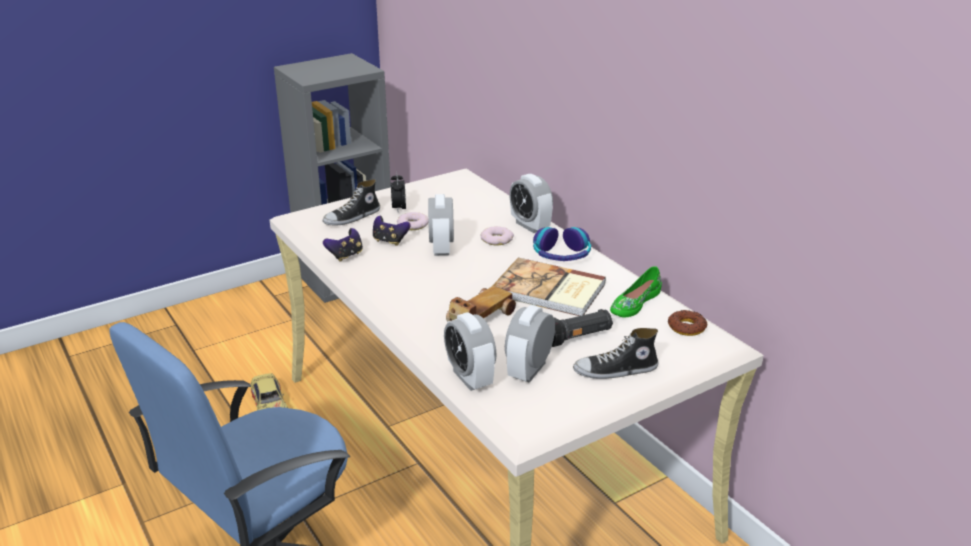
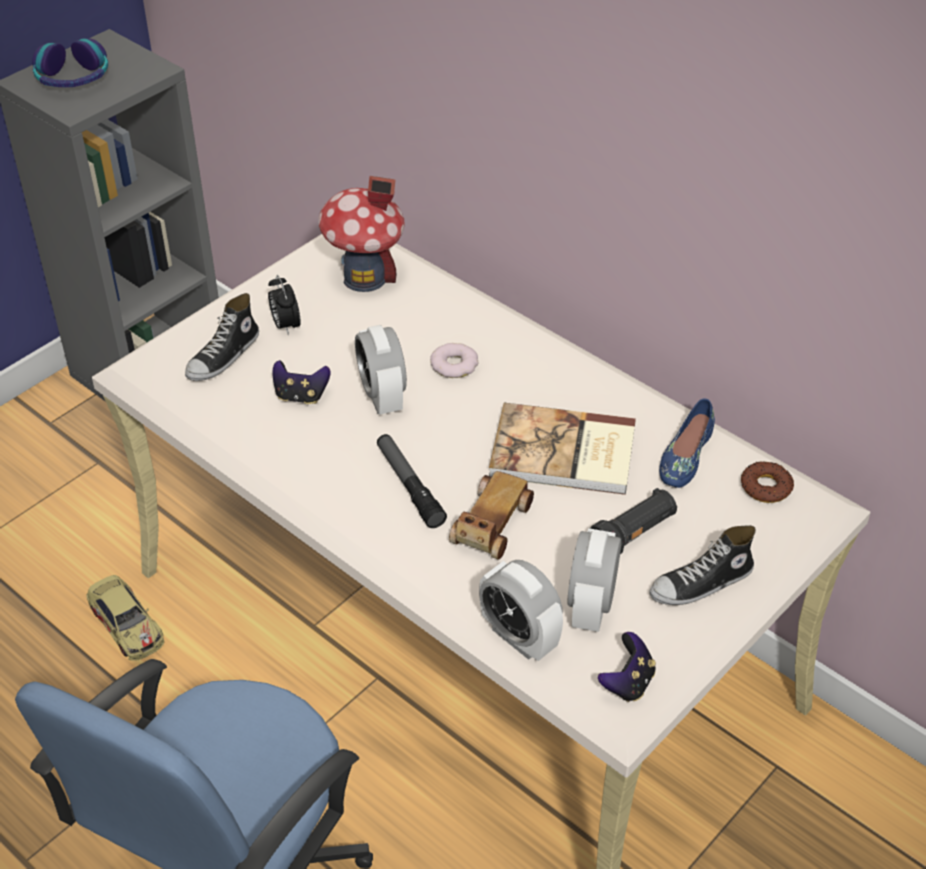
camera: 15 degrees left, 15 degrees up
game controller [323,228,363,262] -> game controller moved to [598,632,656,702]
donut [397,212,429,230] -> none
alarm clock [509,174,553,233] -> none
headphones [533,227,591,261] -> headphones moved to [32,38,108,87]
green shoe [610,266,662,317] -> blue shoe [659,399,715,488]
none -> toy house [318,176,405,292]
none -> flashlight [377,434,447,528]

